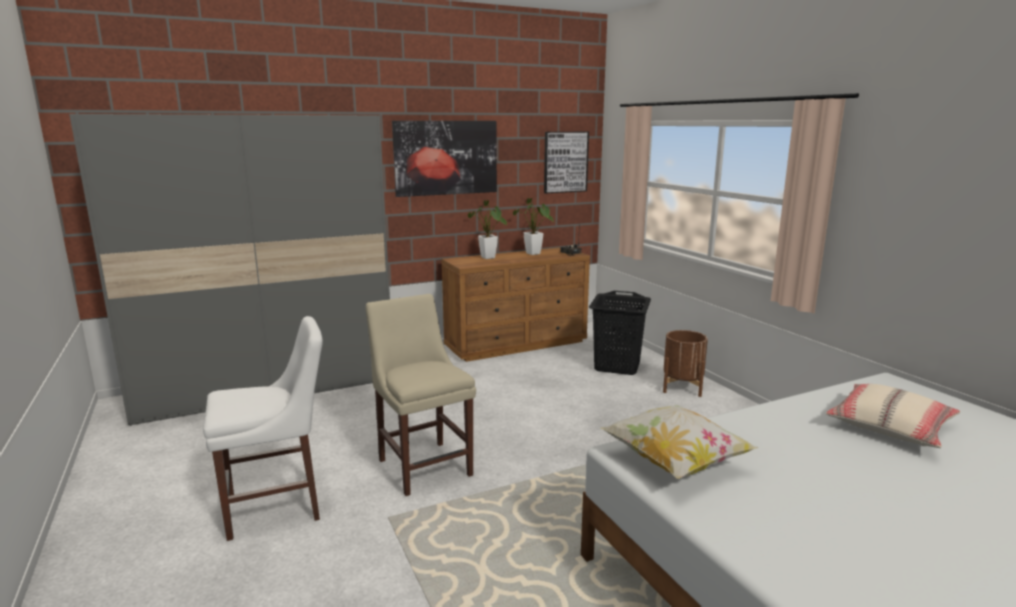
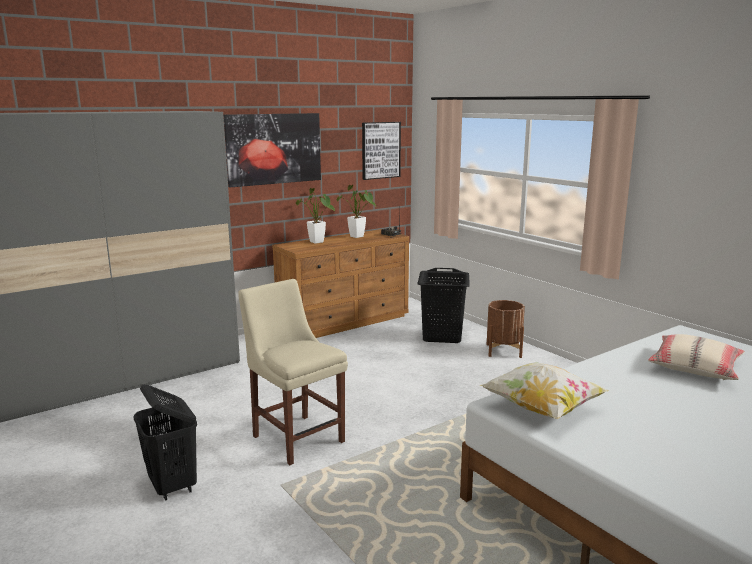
camera: 10 degrees left, 0 degrees up
white chair [203,316,323,541] -> black laundry basket [134,384,197,501]

